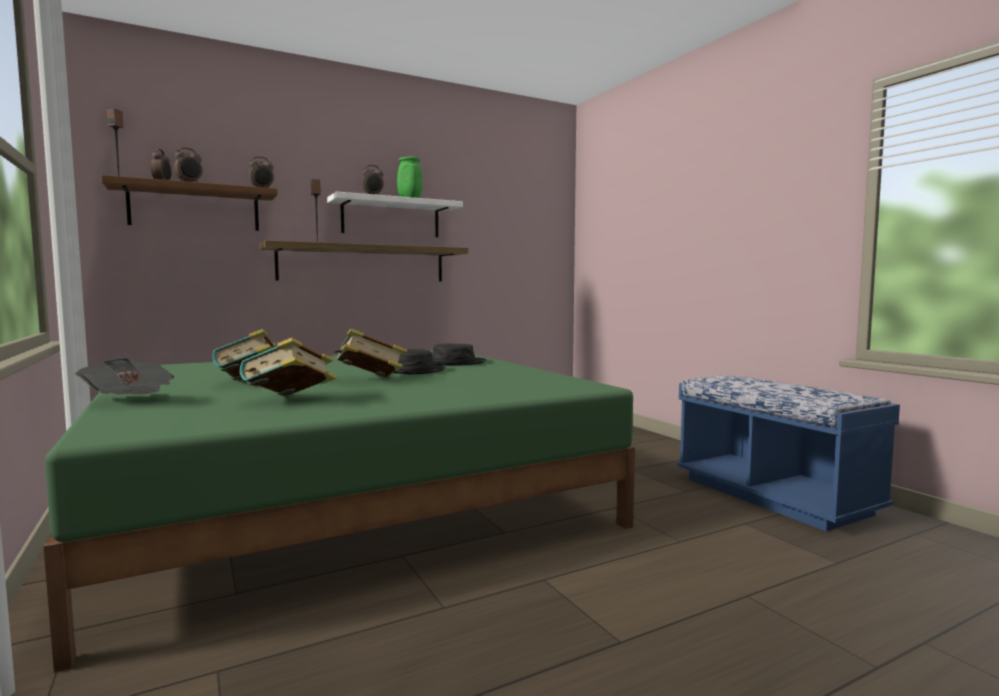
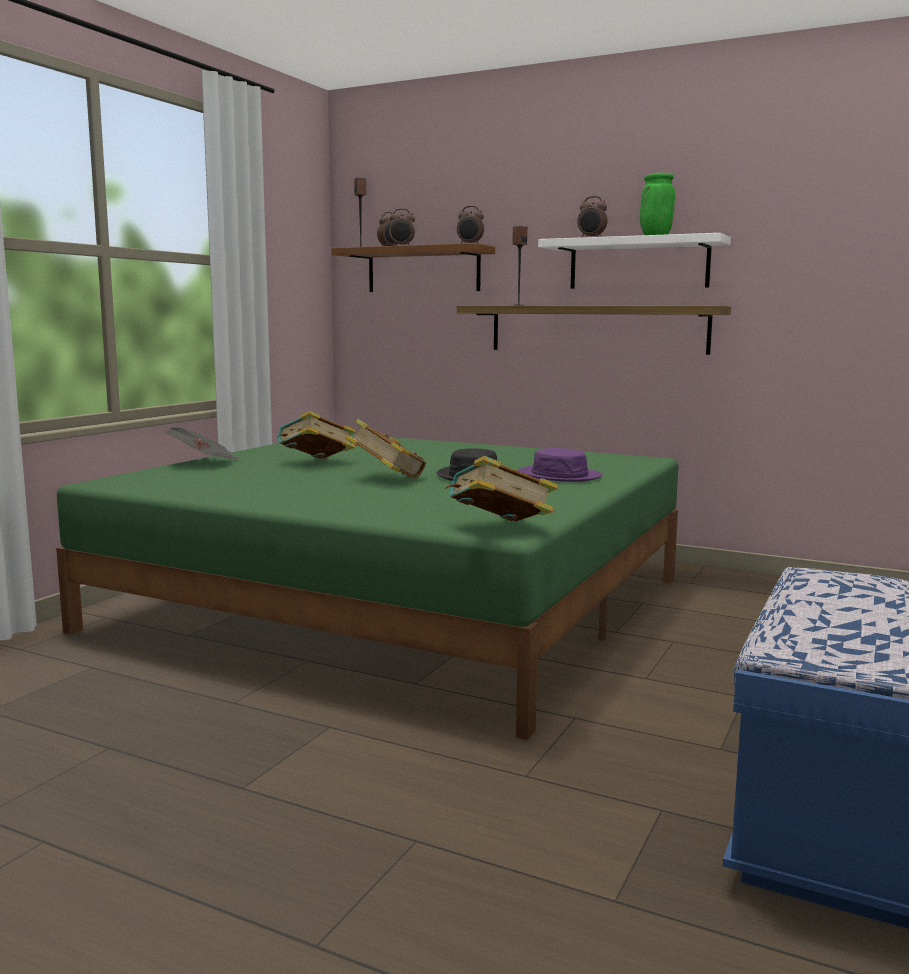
camera: 55 degrees right, 5 degrees up
book [240,338,336,396] -> book moved to [445,456,558,522]
black hat [432,344,486,366] -> purple hat [518,448,603,482]

